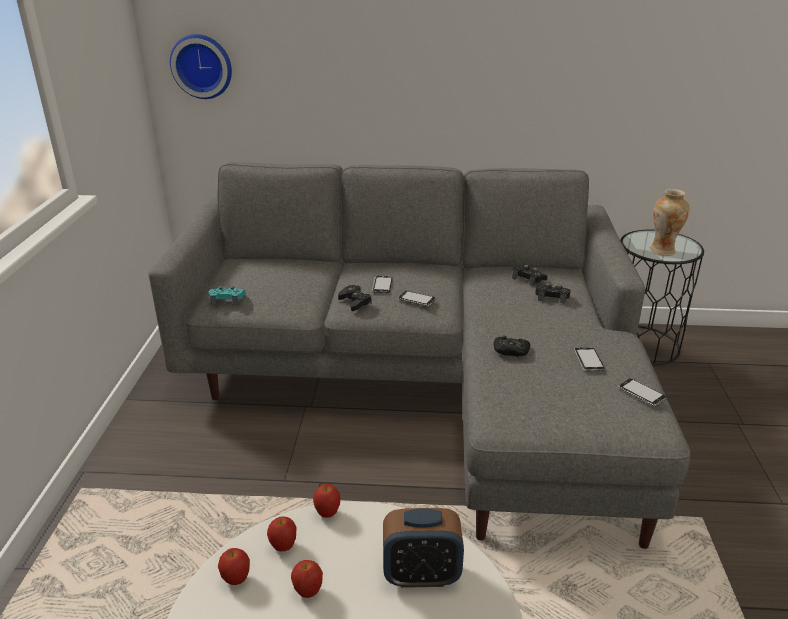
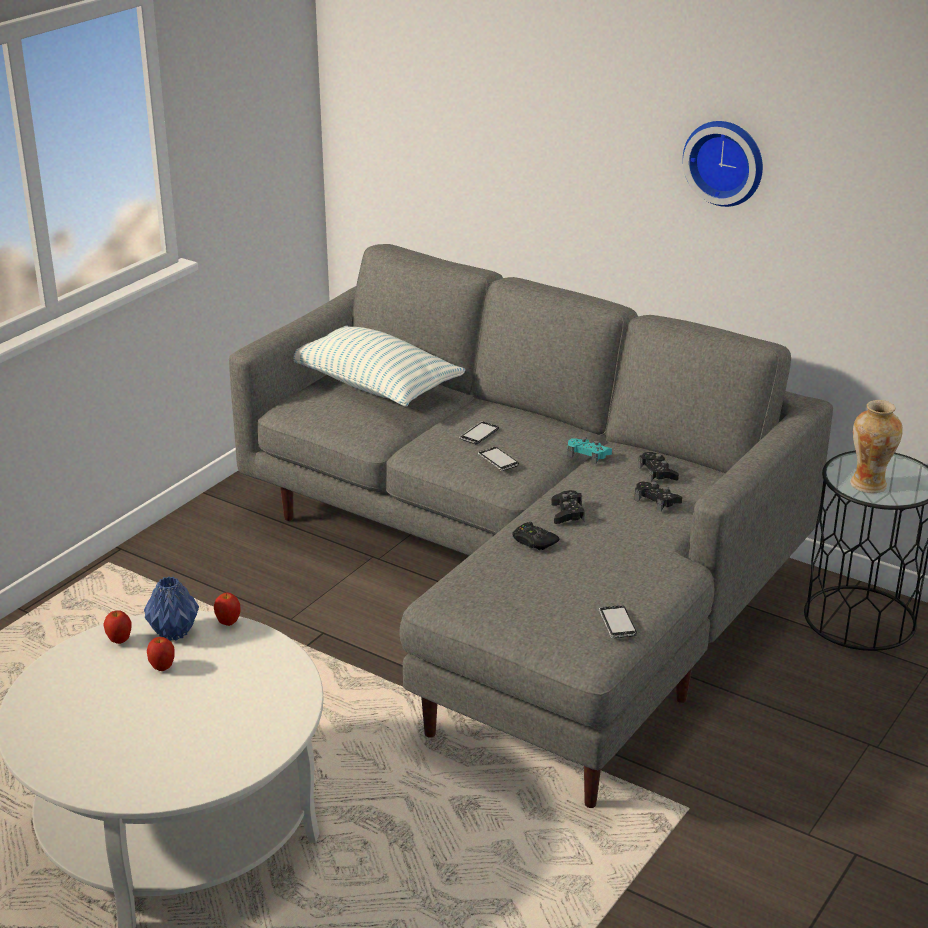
camera: 30 degrees right, 0 degrees up
wall clock [170,34,232,99] -> wall clock moved to [683,121,763,207]
turquoise game controller [209,286,246,305] -> turquoise game controller moved to [568,437,612,464]
apple [267,516,297,551] -> blue vase [144,577,199,641]
black game controller [338,285,372,311] -> black game controller moved to [551,490,585,524]
alarm clock [383,508,464,588] -> none
phone [574,347,605,371] -> none
none -> pillow [293,326,466,407]

